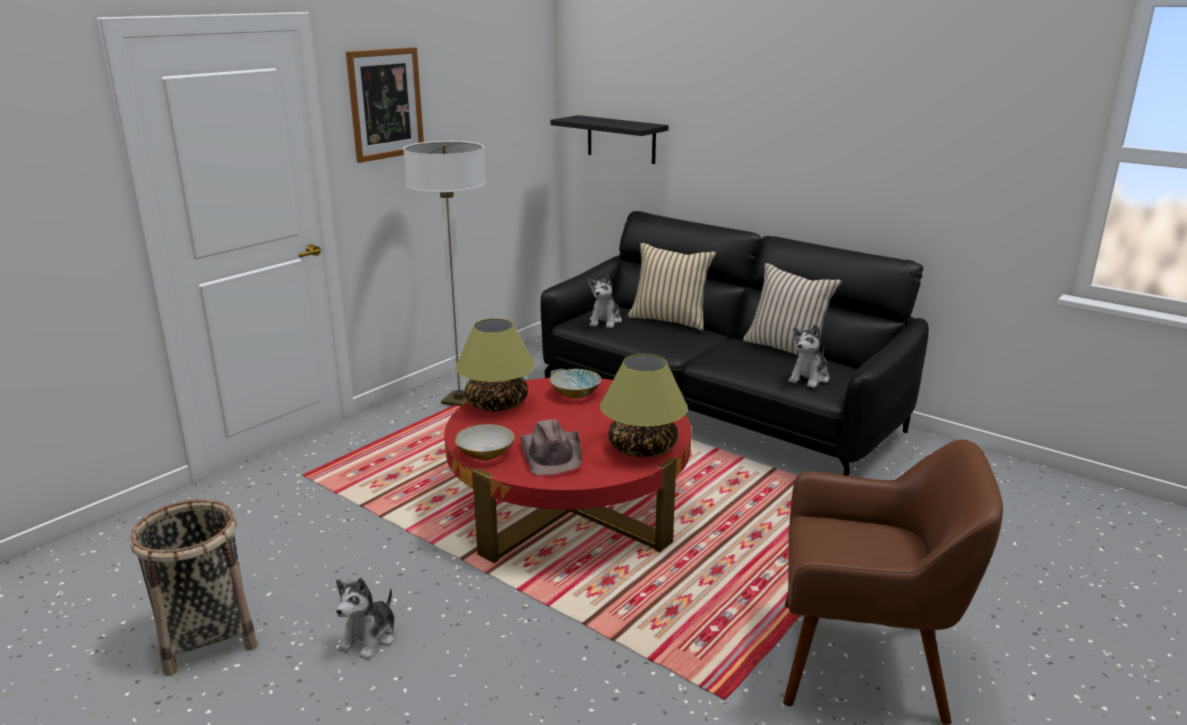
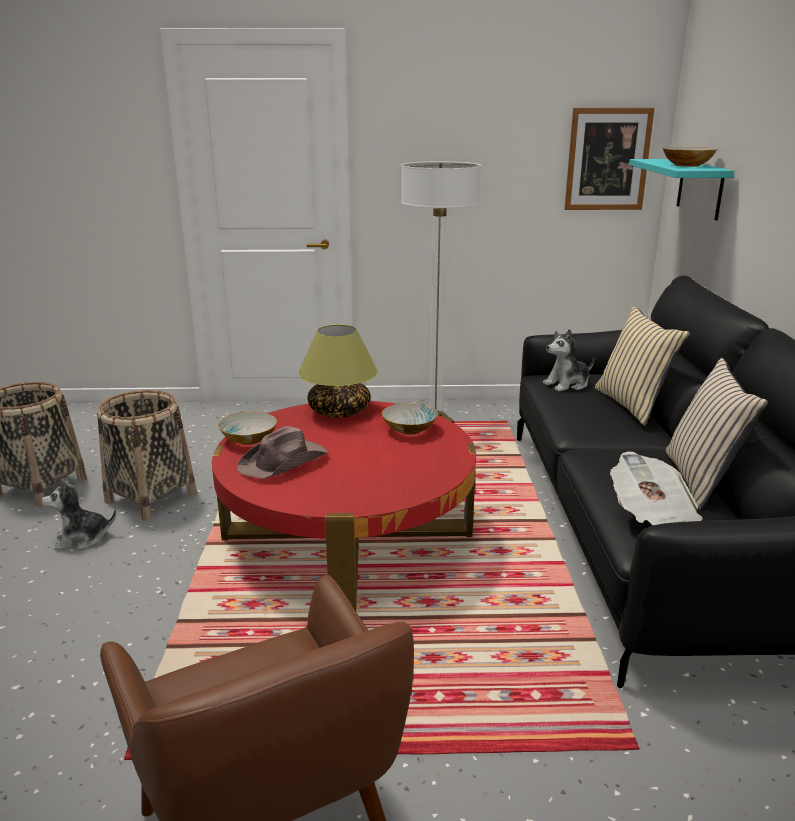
camera: 50 degrees right, 0 degrees up
picture [346,47,424,163] -> picture moved to [565,108,655,210]
black shelf [551,115,668,164] -> turquoise shelf [629,159,734,221]
table lamp [600,354,688,458] -> none
plush toy [788,324,829,388] -> newspaper [610,451,703,525]
none -> basket [97,390,197,521]
none -> bowl [663,147,717,167]

